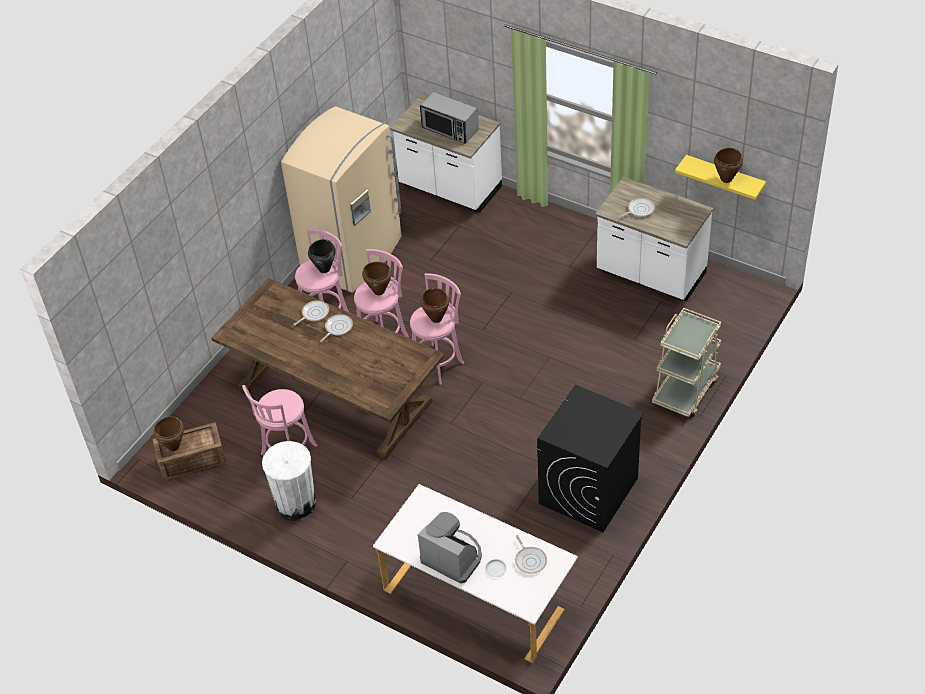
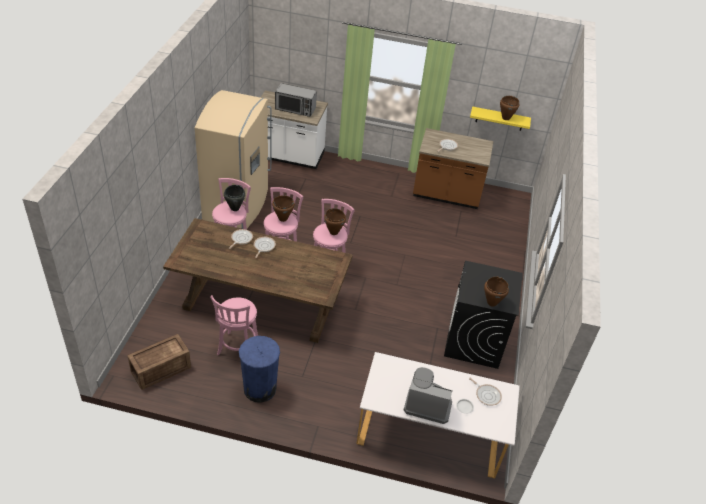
camera: 25 degrees left, 5 degrees down
brown cooking pot [154,416,184,451] -> brown cooking pot moved to [484,276,509,306]
white trash can [262,441,316,521] -> blue trash can [239,336,280,403]
white counter [595,177,713,302] -> brown counter [413,128,494,209]
beige cart [652,308,721,417] -> none

